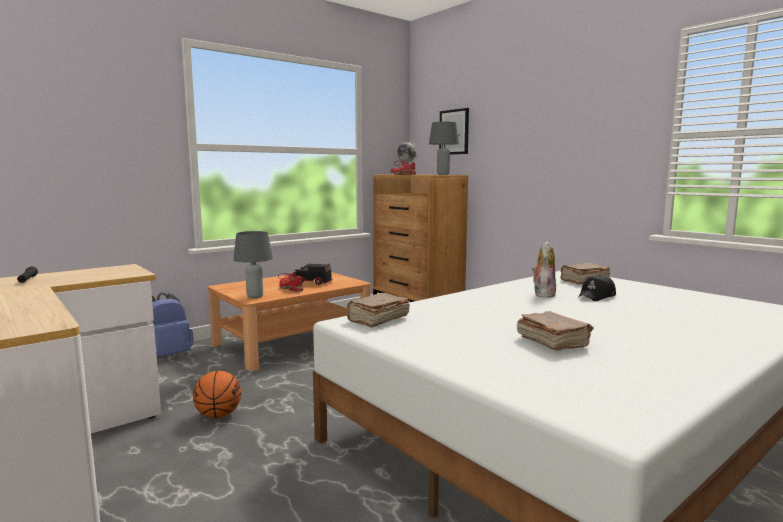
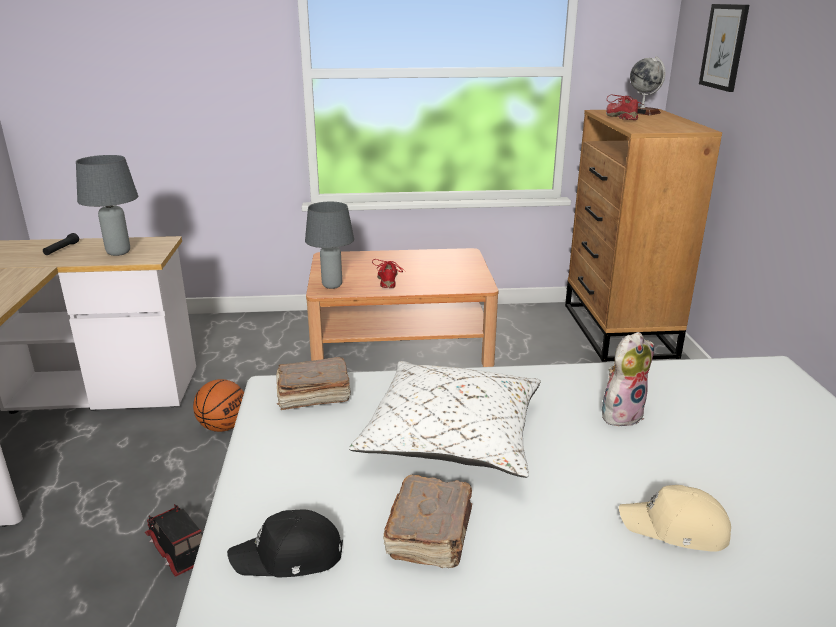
camera: 35 degrees right, 15 degrees up
blue backpack [152,292,194,357] -> none
toy truck [294,263,333,285] -> toy truck moved to [144,504,203,577]
grey table lamp [429,122,459,175] -> grey table lamp moved to [76,155,138,256]
brown book [560,263,611,285] -> none
black cap [578,274,616,301] -> black cap moved to [227,509,343,578]
none -> white pillow [349,361,541,478]
none -> beige cap [619,485,731,552]

